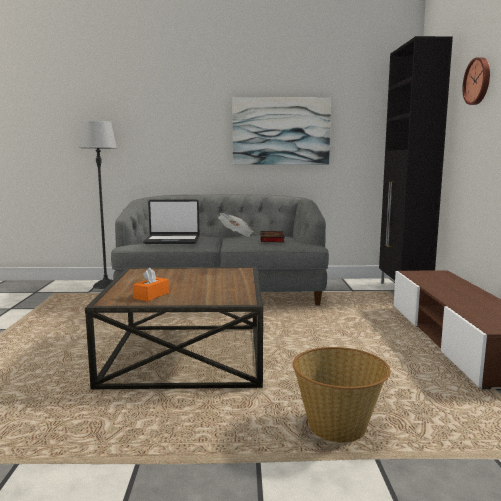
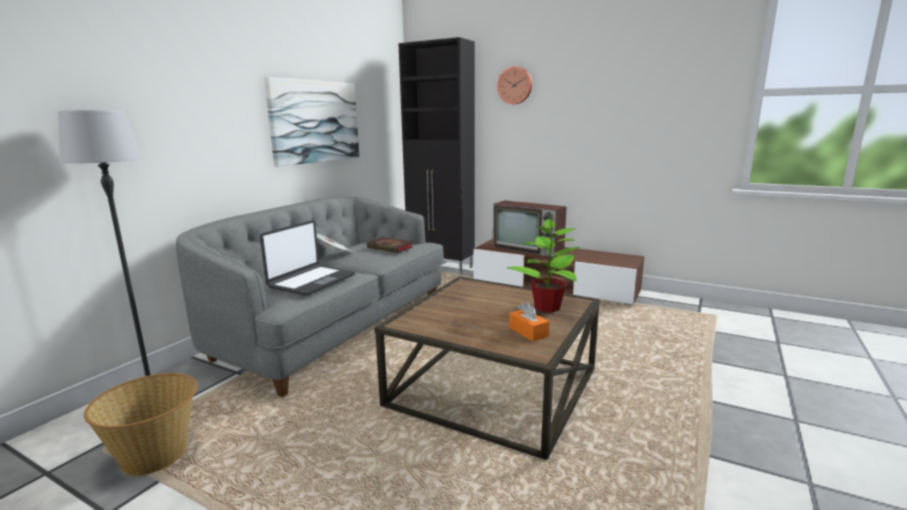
camera: 60 degrees left, 5 degrees up
basket [293,347,391,442] -> basket moved to [84,373,198,476]
none -> television [493,200,567,257]
none -> potted plant [507,218,580,312]

